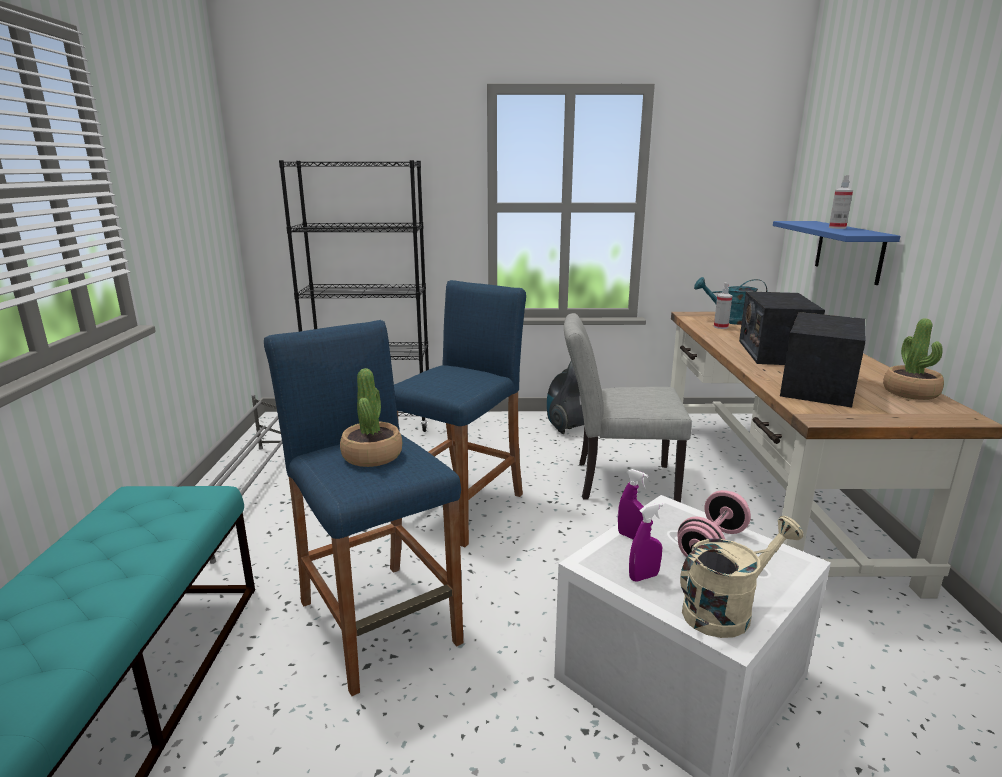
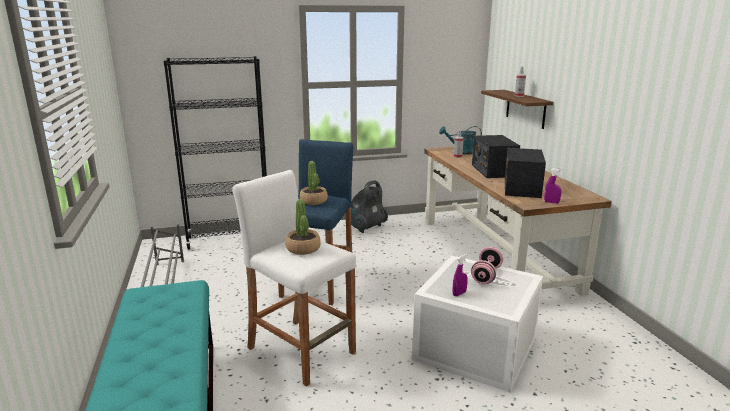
camera: 15 degrees left, 0 degrees up
blue stool [264,320,463,696] -> white stool [232,170,356,387]
grey chair [564,313,692,503] -> none
purple spray bottle [618,469,649,540] -> purple spray bottle moved to [544,168,562,204]
beige watering can [680,516,803,638] -> none
blue shelf [773,221,900,285] -> brown shelf [481,90,553,129]
potted plant [883,318,944,400] -> potted plant moved to [300,161,328,205]

